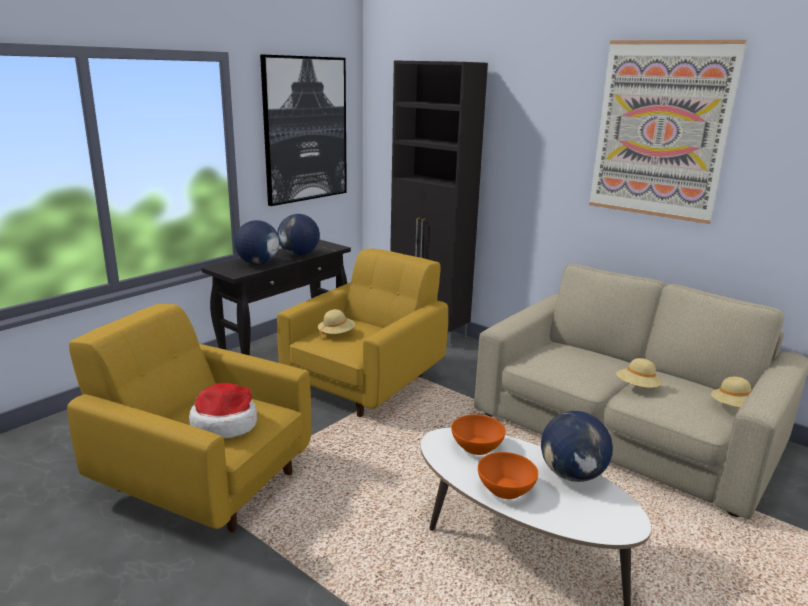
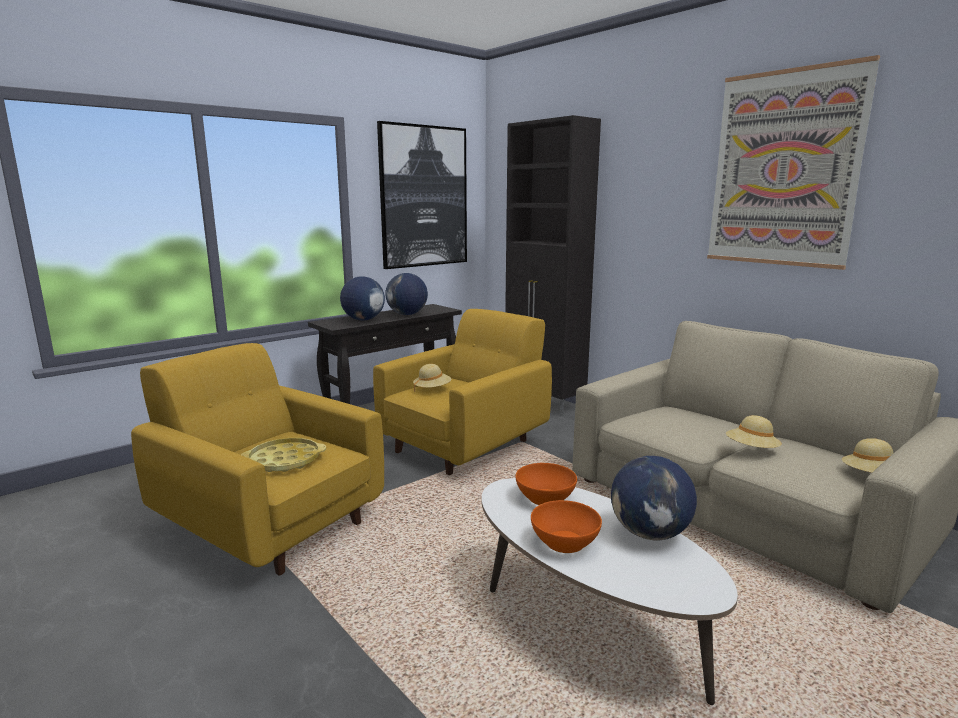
camera: 10 degrees right, 5 degrees down
hat [189,383,257,438] -> yellow tray [241,438,326,472]

